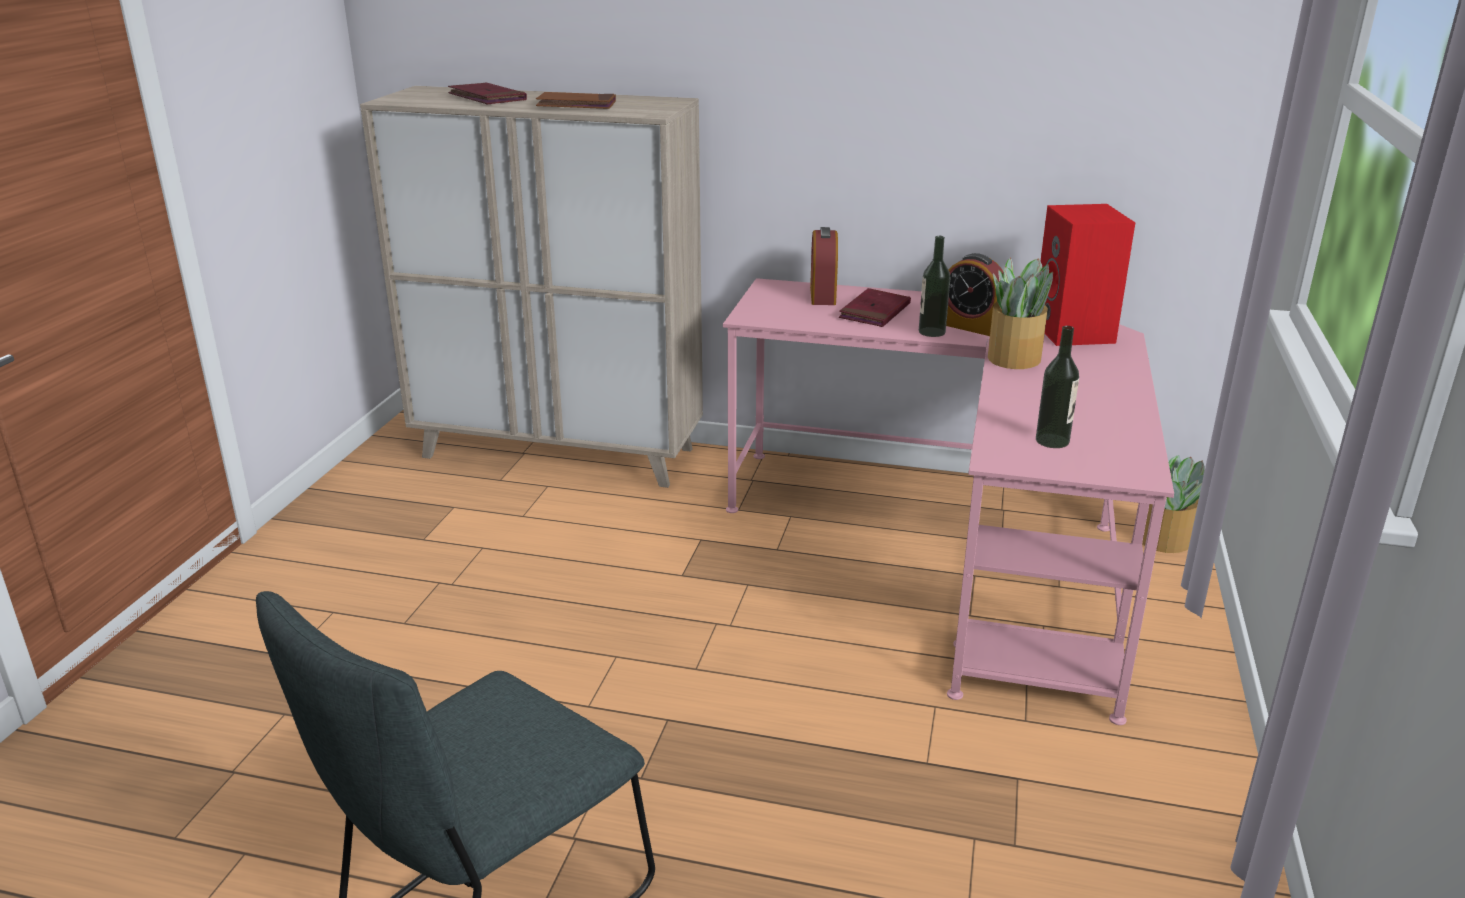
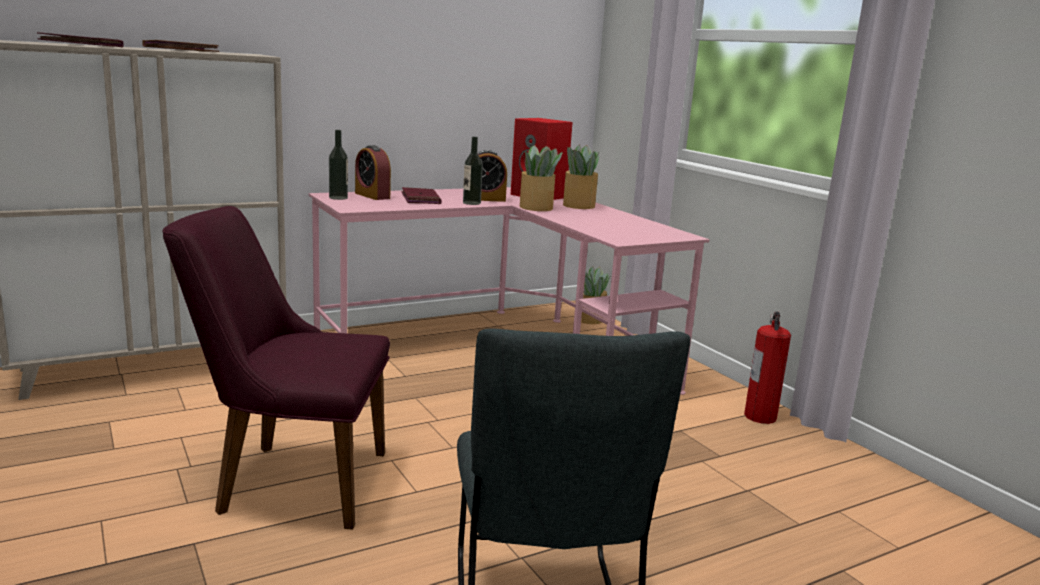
camera: 45 degrees left, 10 degrees down
bottle [1036,326,1079,448] -> bottle moved to [329,130,348,200]
none -> purple chair [162,206,390,530]
none -> potted plant [563,145,599,209]
none -> fire extinguisher [744,311,791,424]

